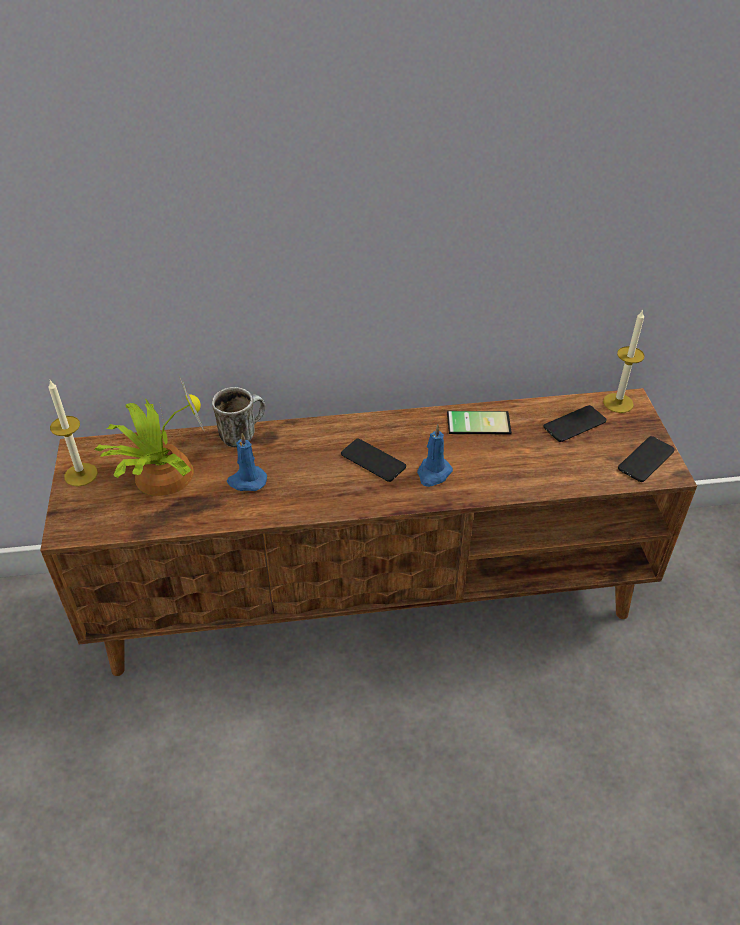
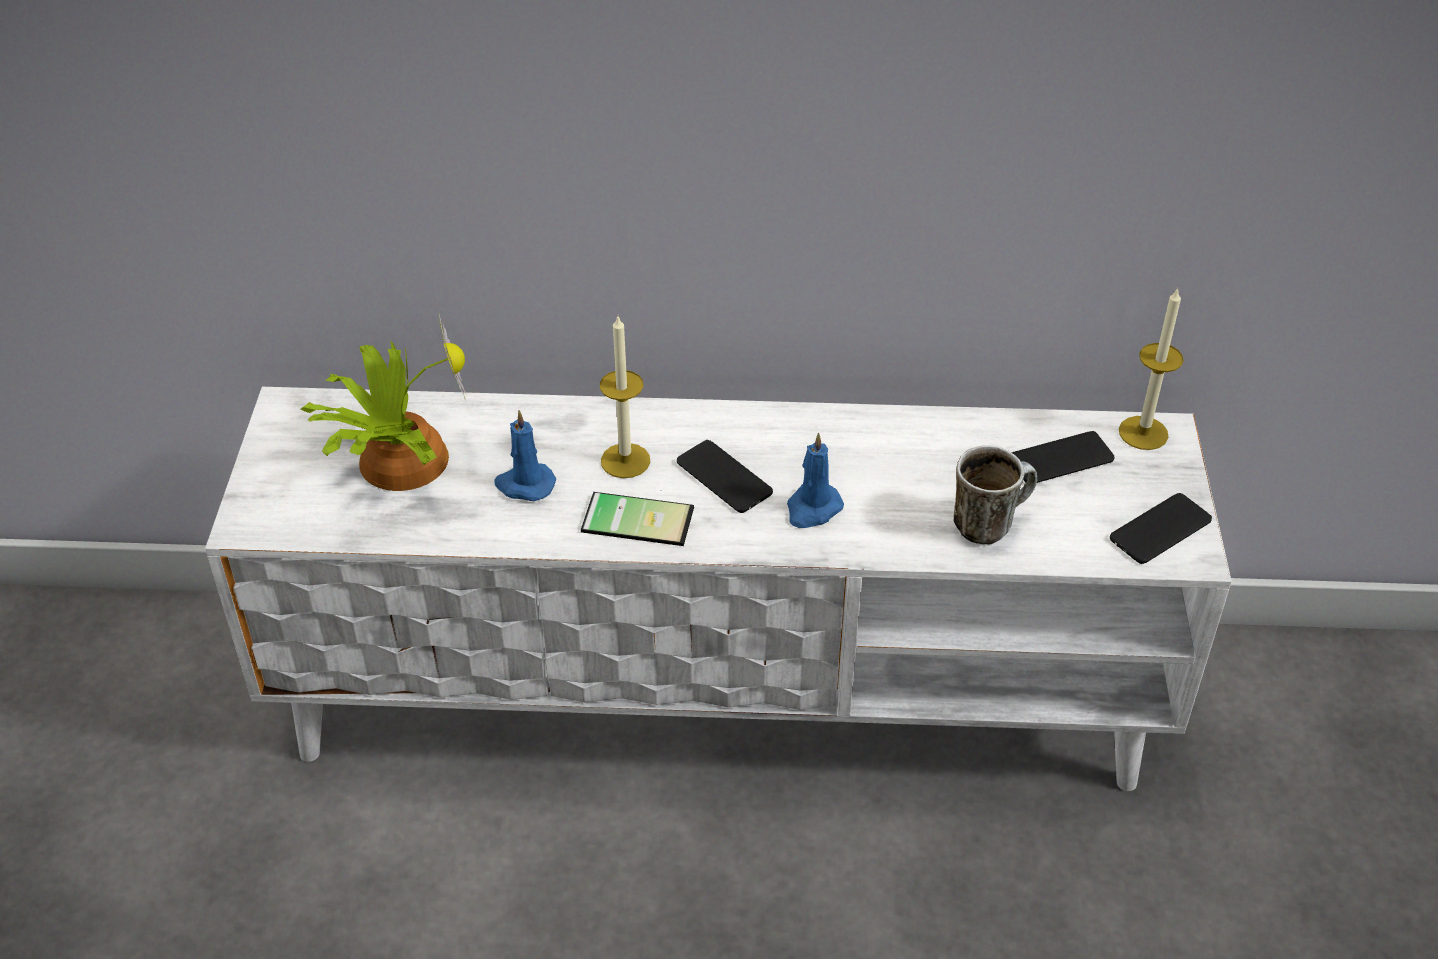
camera: 10 degrees right, 0 degrees up
brown tv stand [40,388,697,676] -> white tv stand [205,387,1232,791]
candle [48,380,98,487] -> candle moved to [600,317,650,478]
mug [212,387,265,447] -> mug moved to [954,445,1037,544]
phone [447,405,512,434] -> phone moved to [581,490,694,546]

